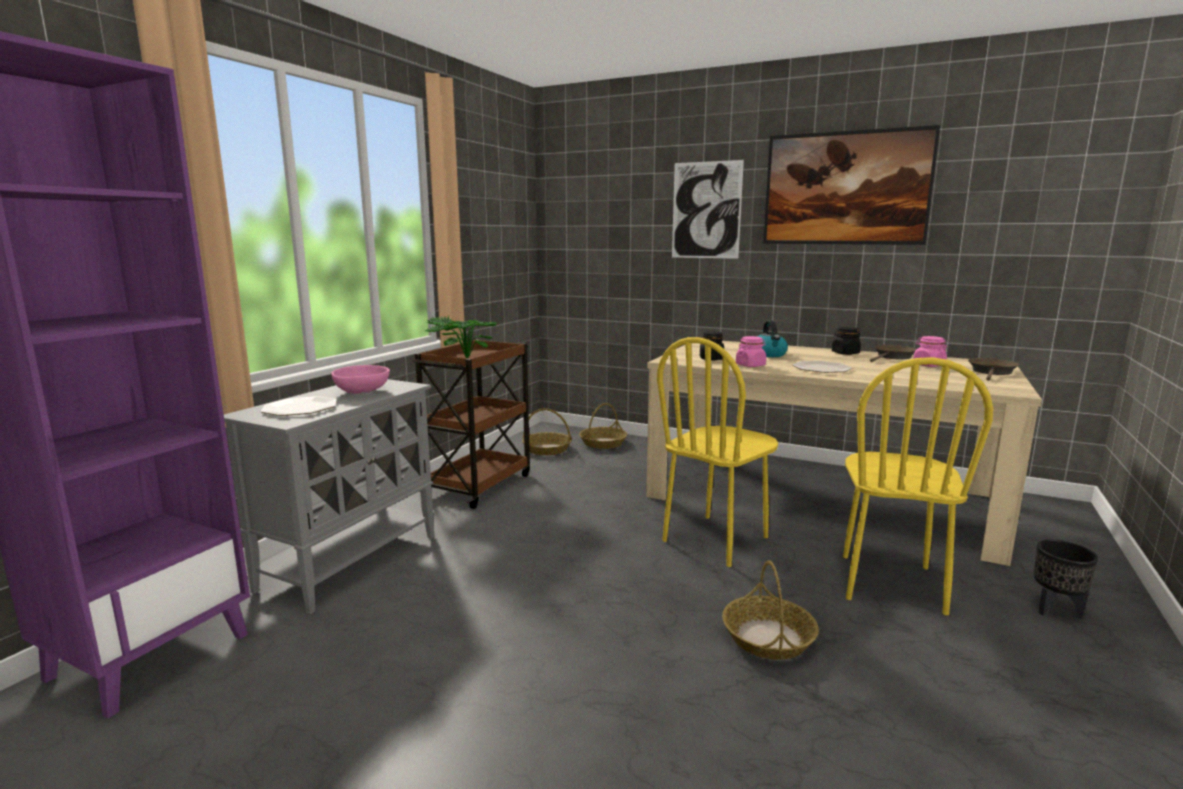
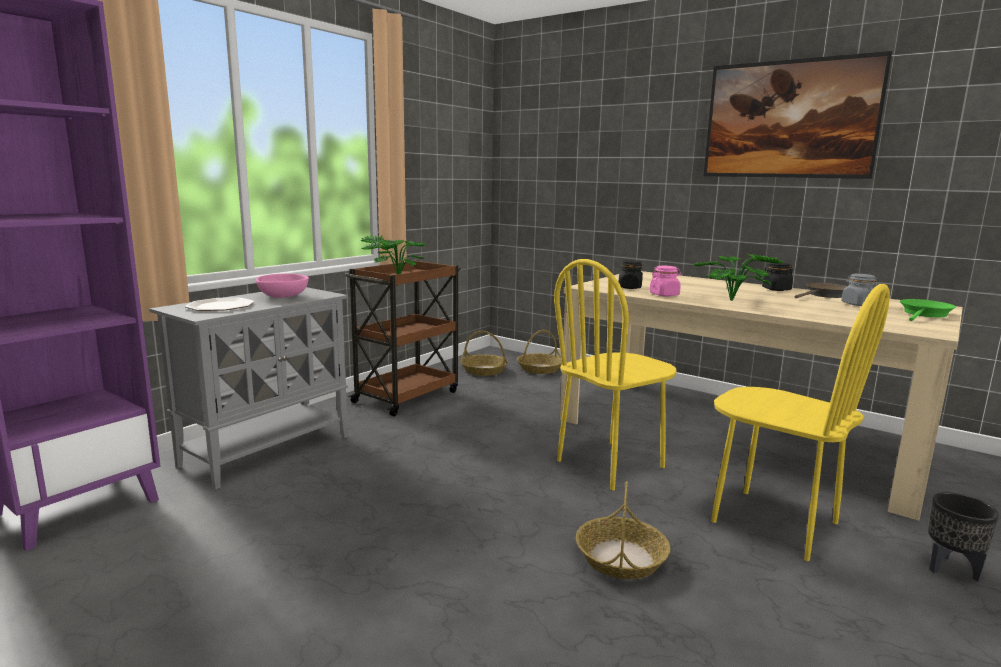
camera: 10 degrees right, 0 degrees up
picture [672,160,744,259] -> none
kettle [757,320,788,357] -> none
plate [793,361,852,373] -> potted plant [693,254,785,301]
yellow chair [843,357,993,615] -> yellow chair turned 75 degrees counterclockwise [711,284,890,561]
pink jar [913,336,947,367] -> grey jar [841,274,877,306]
brown frying pan [968,358,1020,381] -> green frying pan [900,299,956,321]

